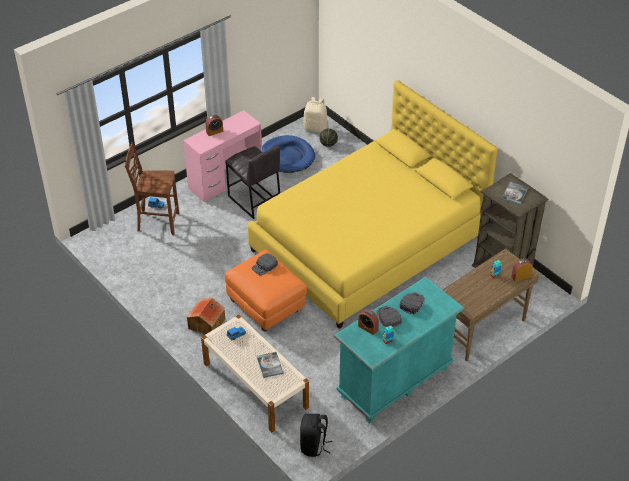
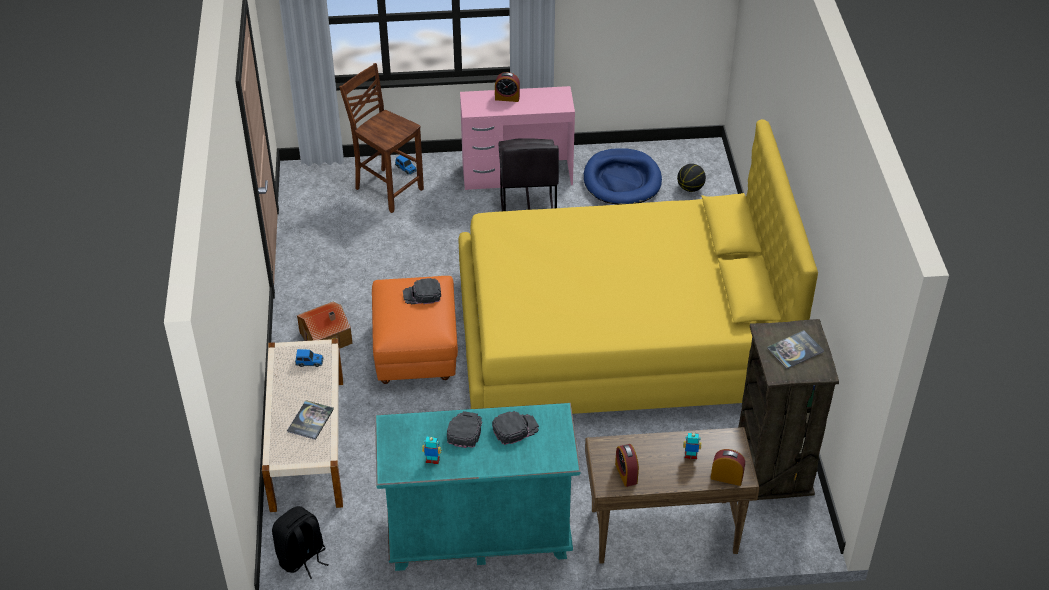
camera: 35 degrees right, 0 degrees up
beige backpack [304,97,328,133] -> none
alarm clock [358,309,379,335] -> alarm clock moved to [615,444,639,487]

